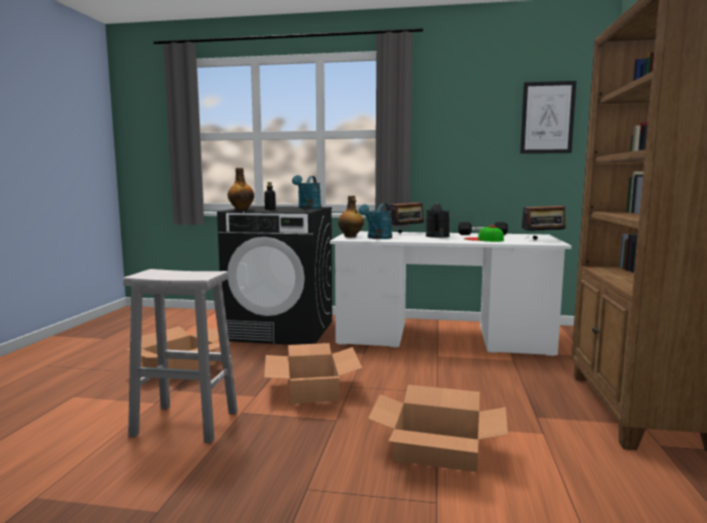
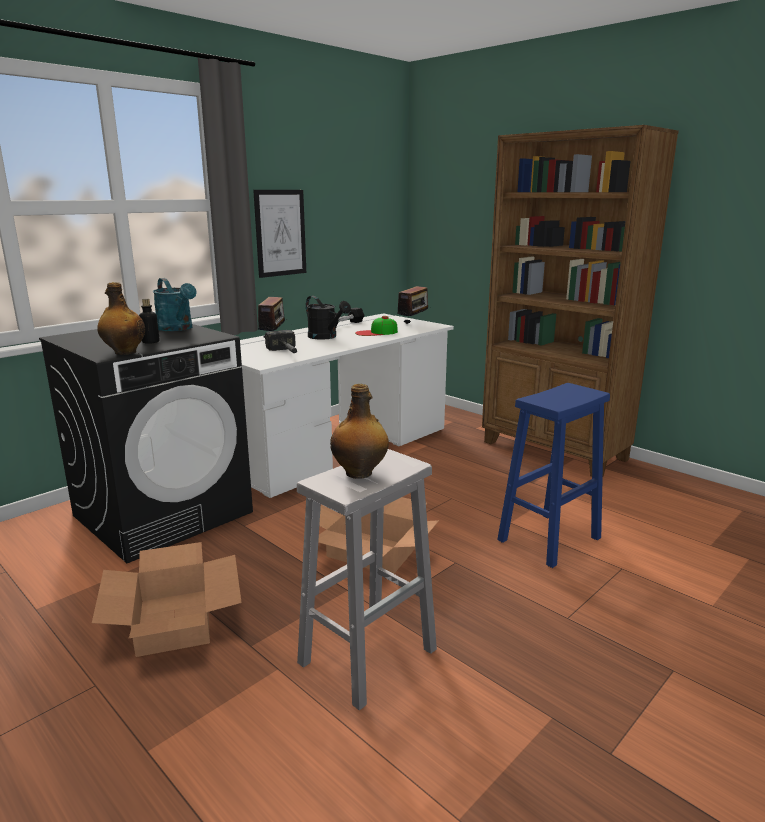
camera: 55 degrees left, 10 degrees up
bottle [338,196,364,237] -> bottle moved to [330,384,389,479]
turquoise watering can [359,203,392,239] -> hammer [265,330,298,353]
cardboard box [368,385,508,472] -> blue stool [497,383,610,568]
picture [520,81,576,154] -> picture moved to [253,190,306,278]

